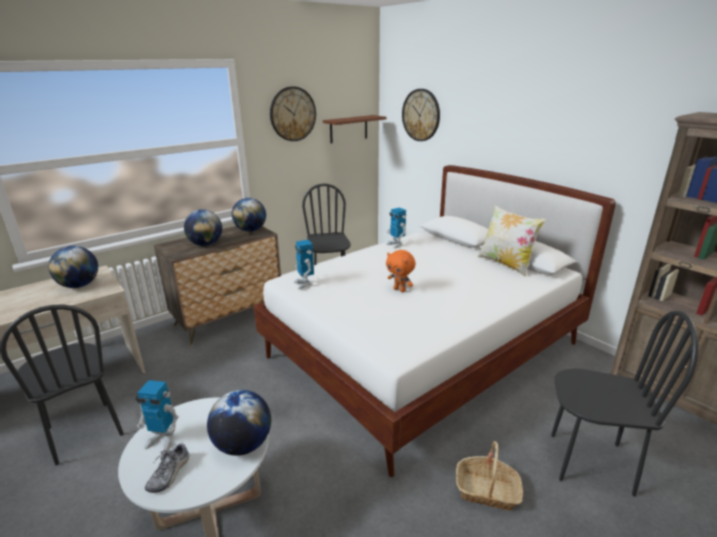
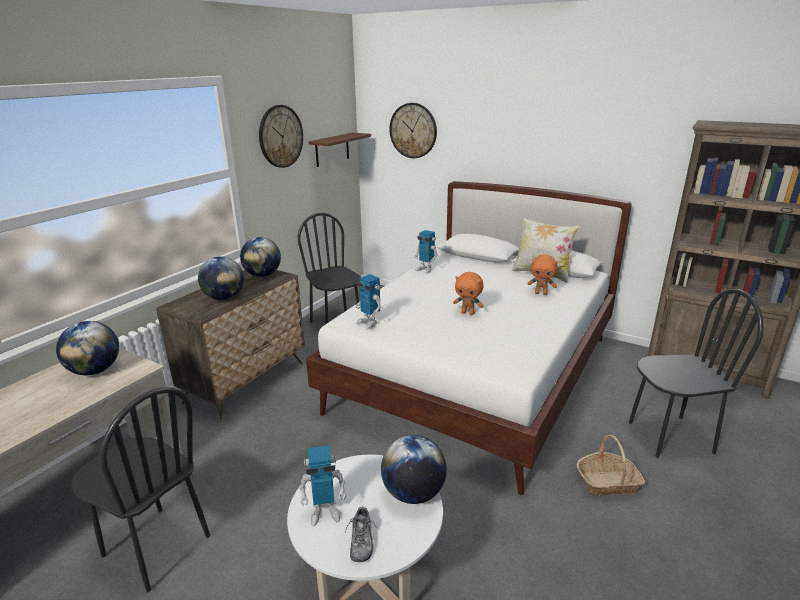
camera: 20 degrees left, 0 degrees up
none -> orange plush toy [527,255,557,295]

